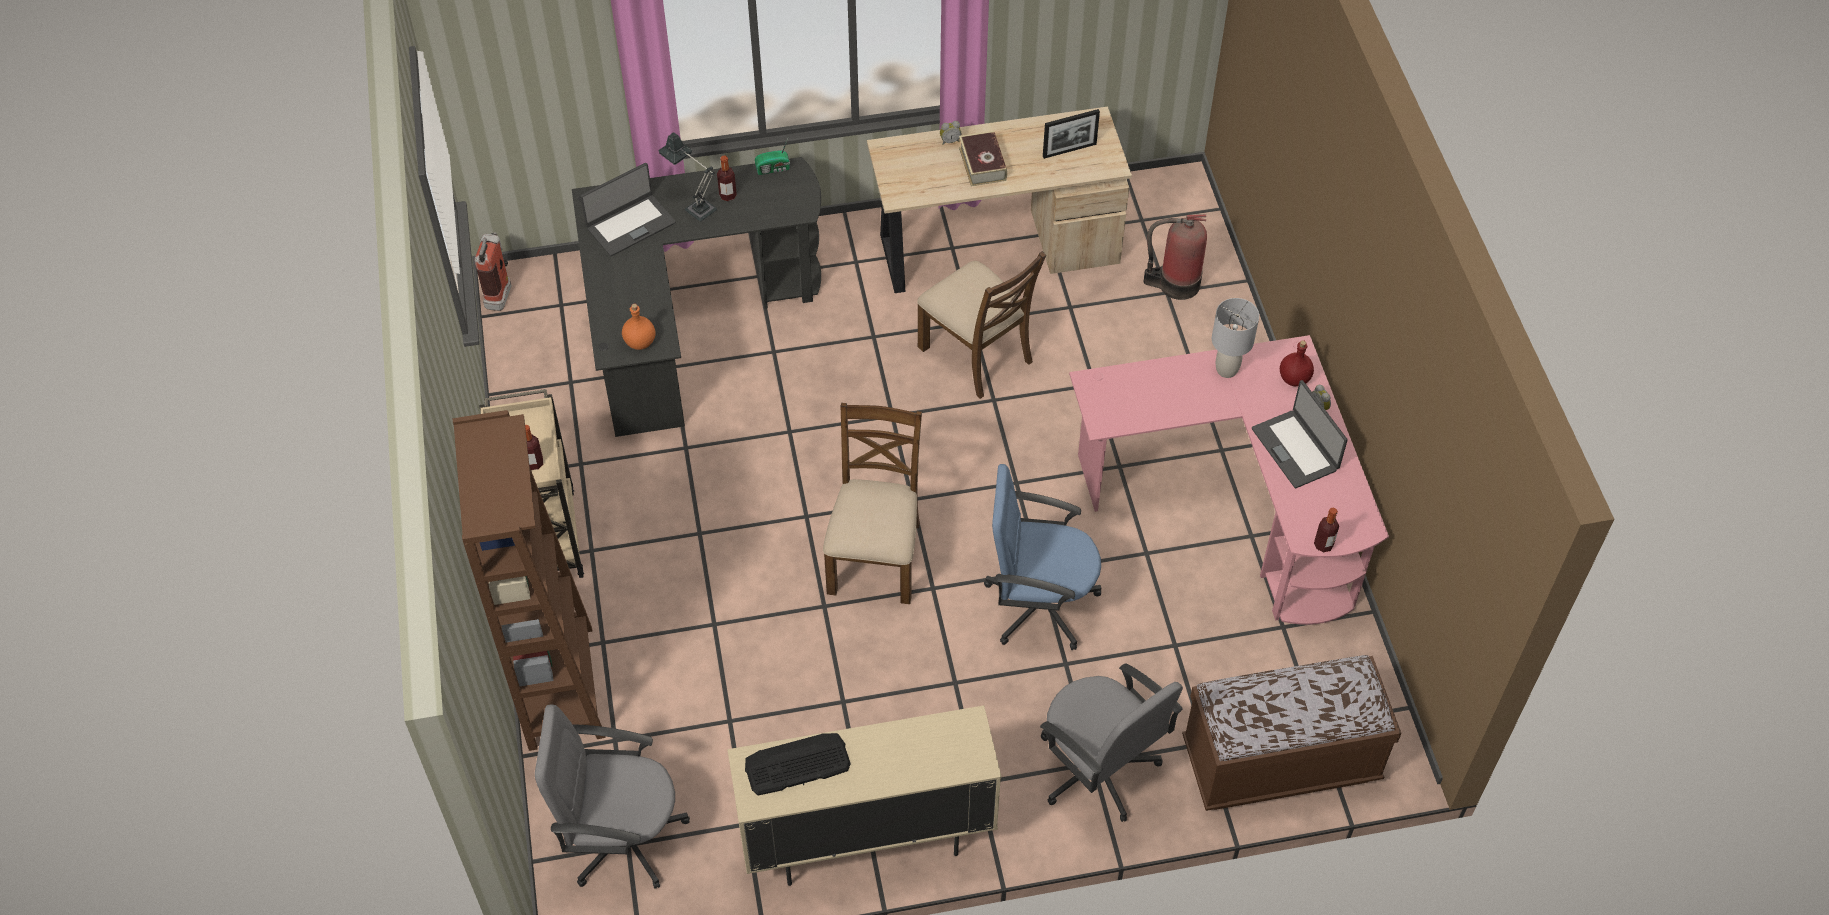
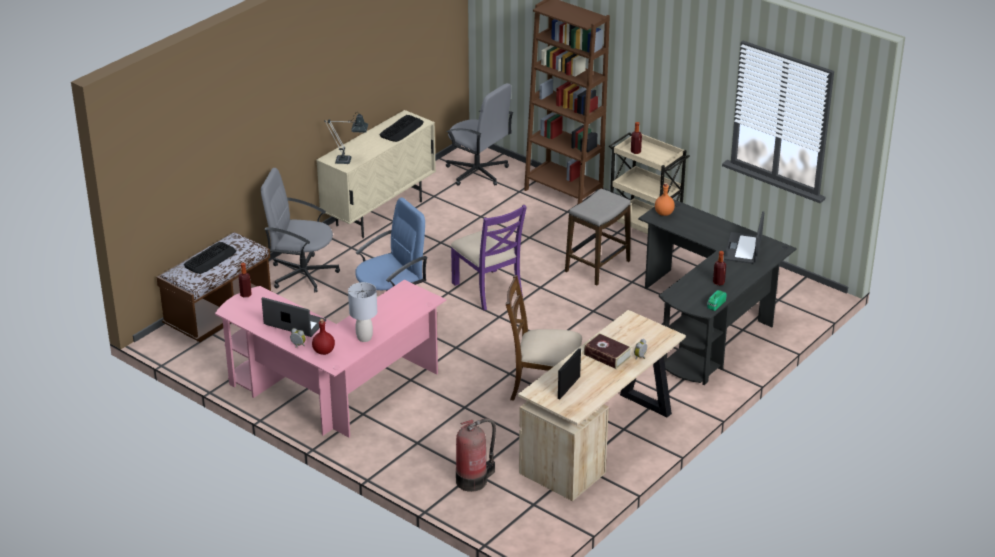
camera: 140 degrees right, 20 degrees down
fire extinguisher [475,232,511,311] -> none
grey office chair [535,705,690,889] -> grey office chair turned 75 degrees clockwise [446,83,513,186]
table lamp [659,133,717,222] -> table lamp moved to [324,112,368,164]
brown chair [823,403,922,604] -> purple chair [451,205,527,310]
none -> keyboard [184,242,236,274]
none -> stool [565,189,630,285]

